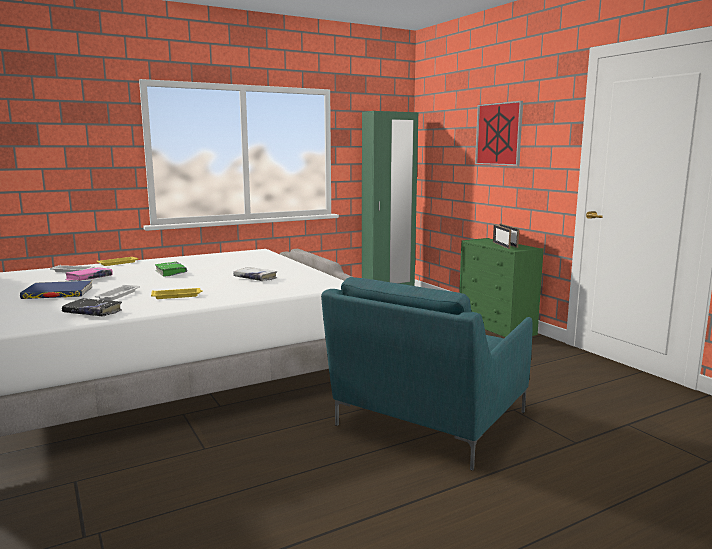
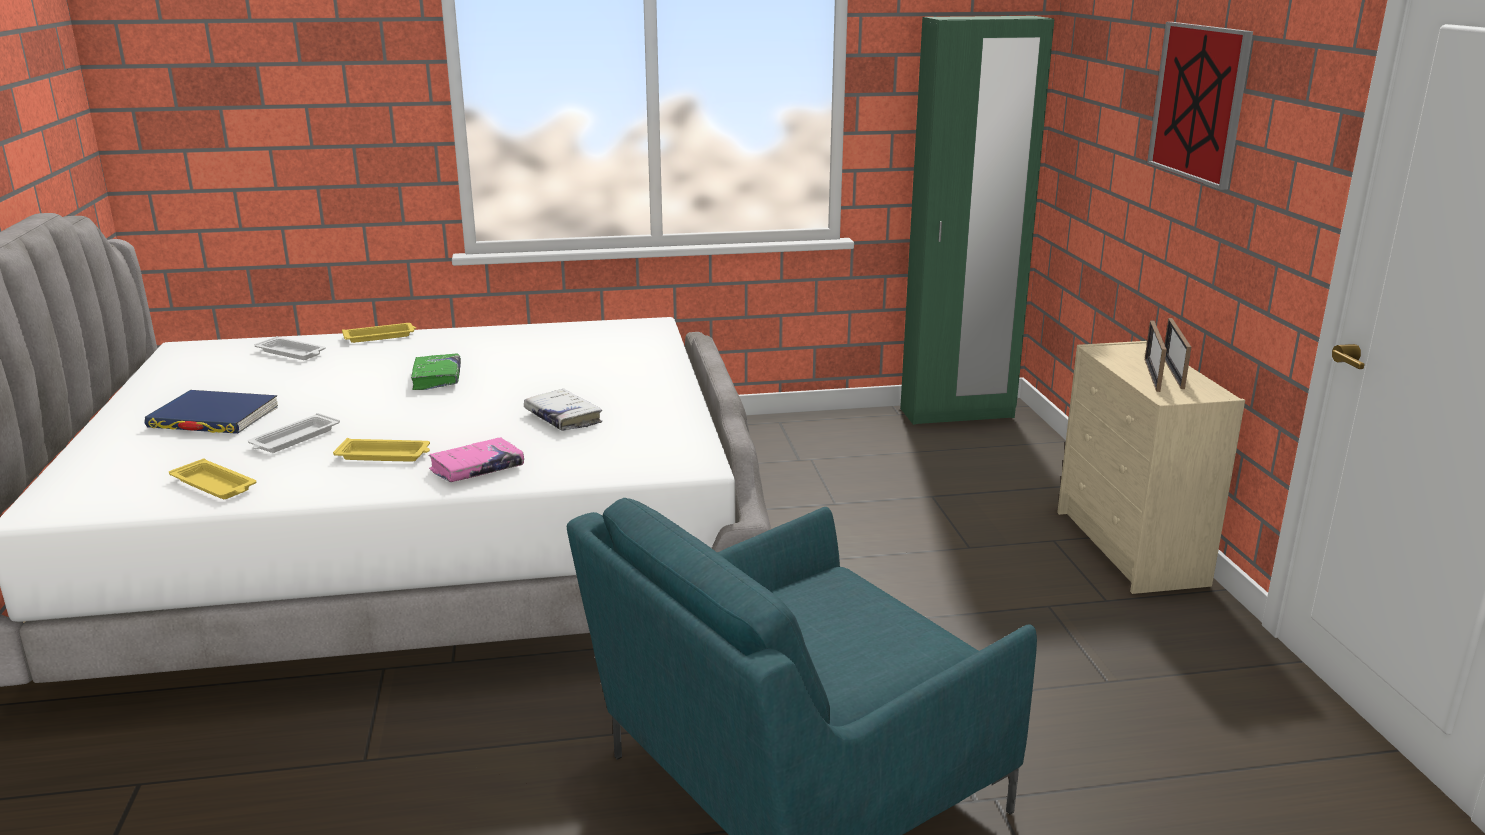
camera: 20 degrees right, 10 degrees up
black book [62,298,122,316] -> yellow tray [169,458,256,499]
pink book [65,267,113,281] -> pink book moved to [428,437,524,482]
green dresser [459,238,544,337] -> beige dresser [1057,341,1245,594]

